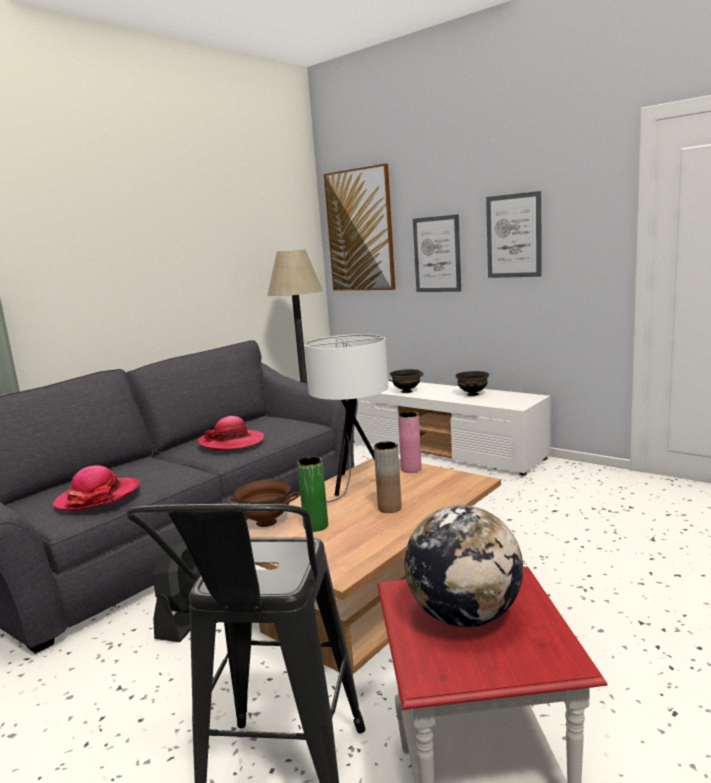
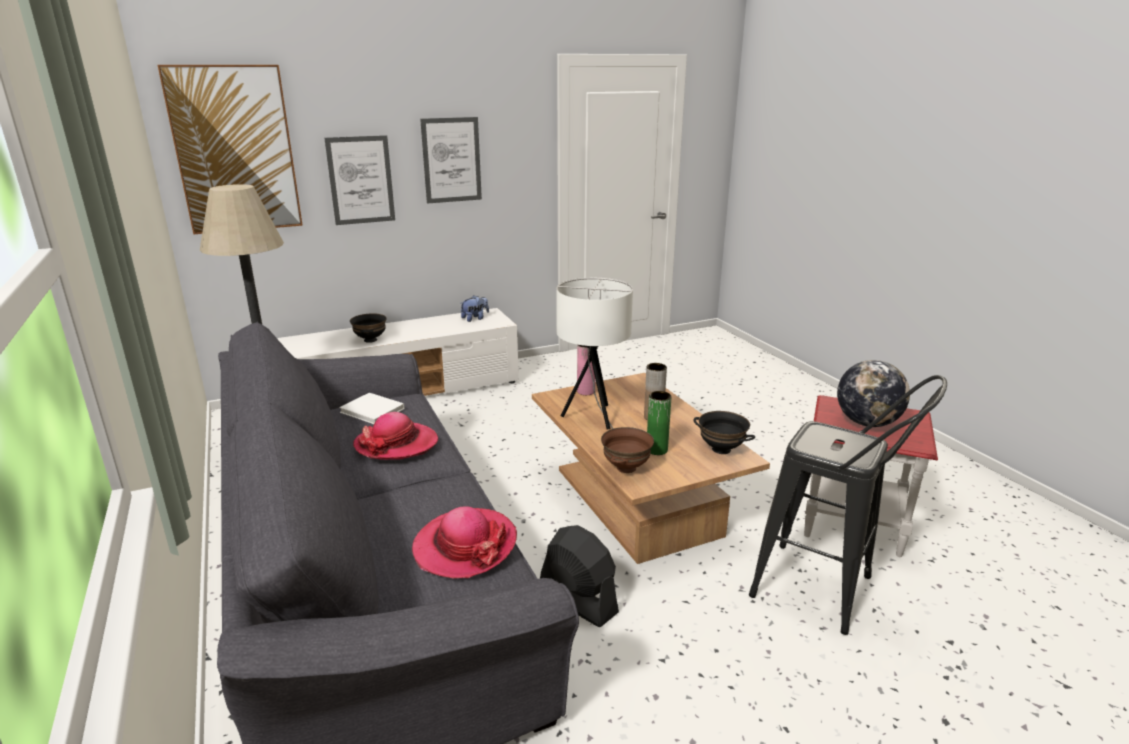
camera: 65 degrees left, 10 degrees up
black bowl [456,371,489,396] -> black bowl moved to [694,411,755,454]
none -> white book [339,393,405,424]
none -> plush toy [461,295,489,322]

